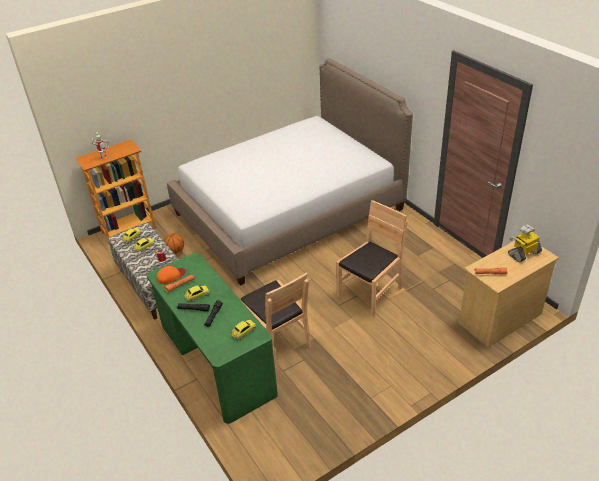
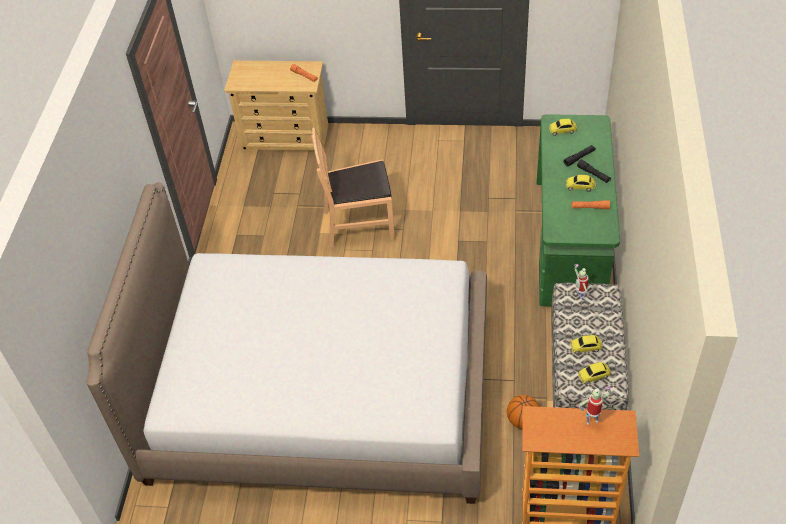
camera: 140 degrees left, 10 degrees up
orange cap [157,266,186,285] -> none
brown chair [241,273,311,368] -> none
toy robot [508,225,542,262] -> none

